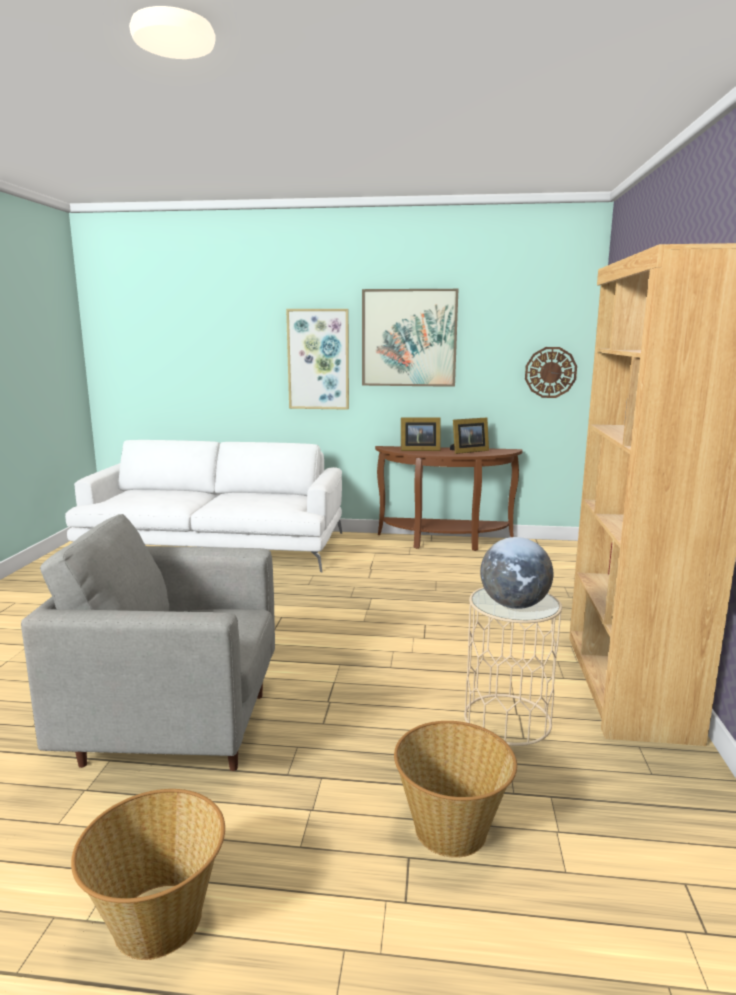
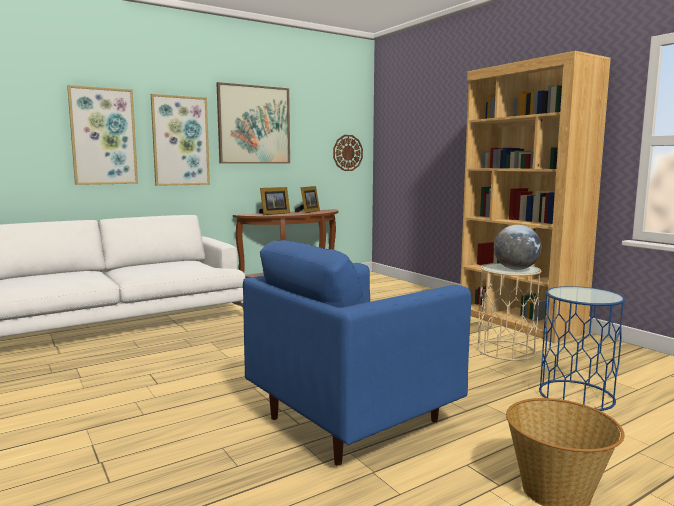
camera: 40 degrees left, 5 degrees down
grey armchair [21,514,275,771] -> blue armchair [243,240,471,466]
basket [394,721,517,858] -> blue side table [539,286,626,411]
none -> picture [67,85,138,185]

